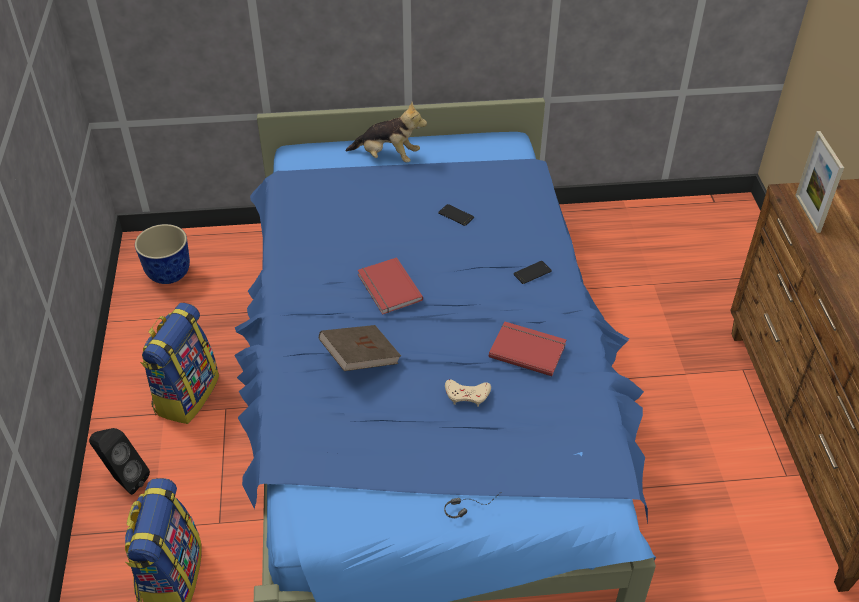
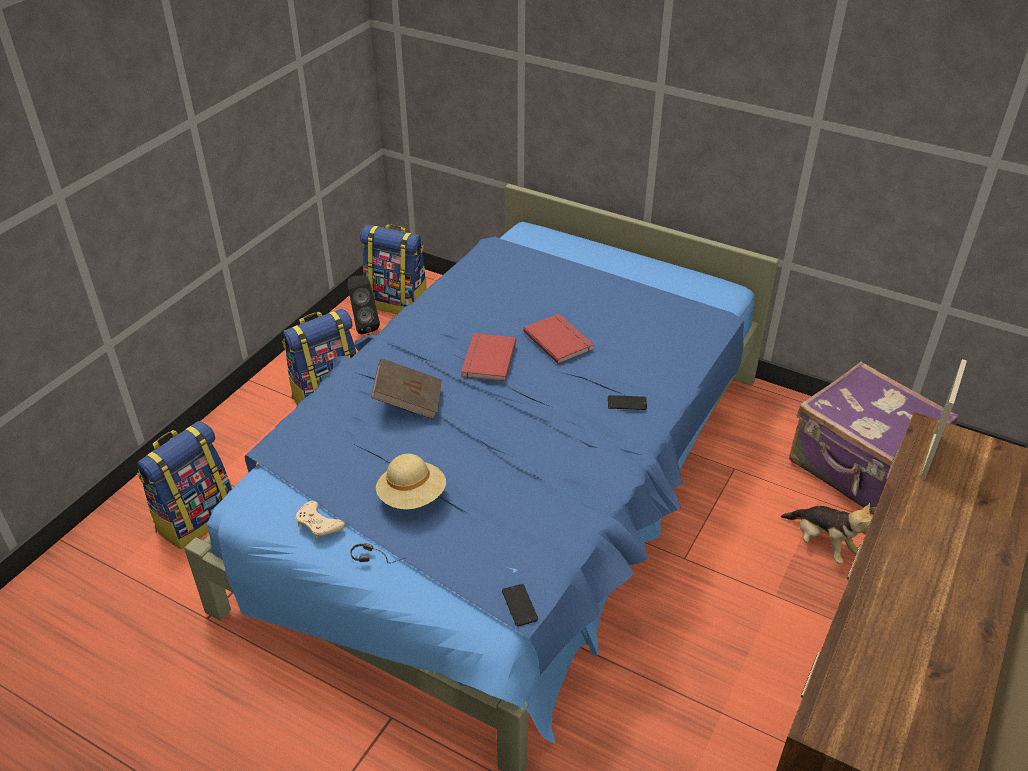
camera: 35 degrees right, 5 degrees down
black speaker [89,428,150,495] -> black speaker moved to [348,275,380,334]
planter [135,224,190,284] -> backpack [360,225,427,314]
plush toy [346,101,427,162] -> plush toy moved to [781,503,872,564]
phone [438,204,474,226] -> phone moved to [502,584,538,626]
beige game controller [445,380,491,407] -> beige game controller moved to [296,501,345,539]
red book [489,321,566,376] -> red book moved to [523,314,594,364]
none -> beige hat [376,454,446,509]
none -> purple suitcase [789,362,959,515]

